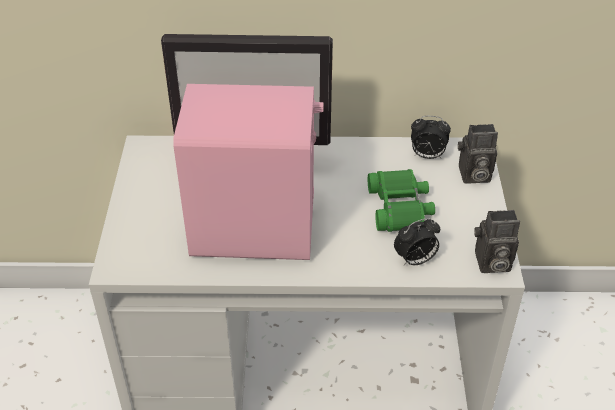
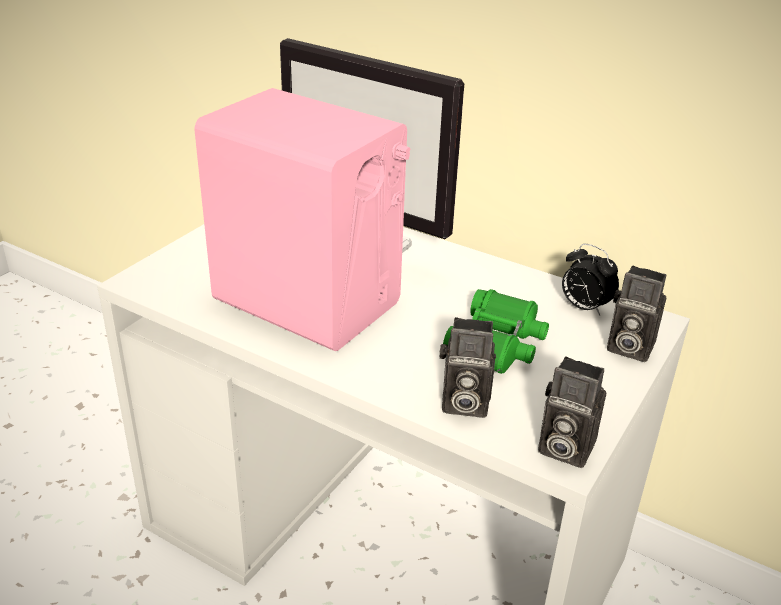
camera: 30 degrees right, 10 degrees down
alarm clock [394,218,440,266] -> camera [440,317,496,418]

